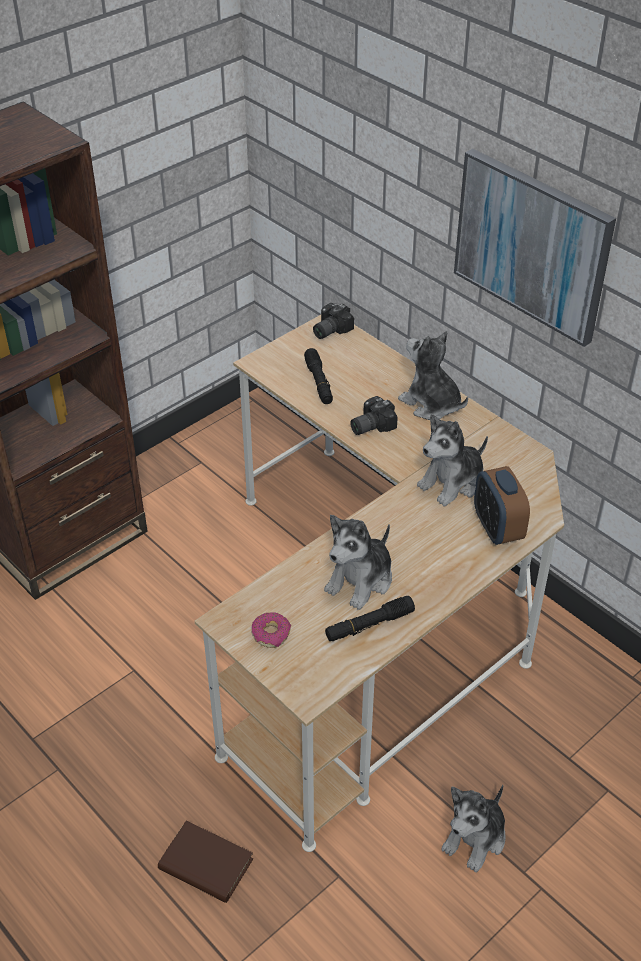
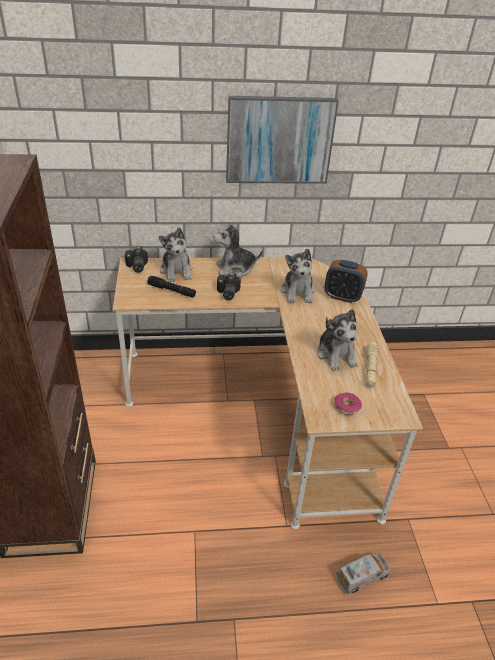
camera: 55 degrees left, 5 degrees down
brown book [158,821,253,903] -> toy truck [335,553,391,595]
black flashlight [325,596,415,641] -> beige flashlight [366,342,379,388]
plush toy [441,785,506,872] -> plush toy moved to [159,227,193,282]

